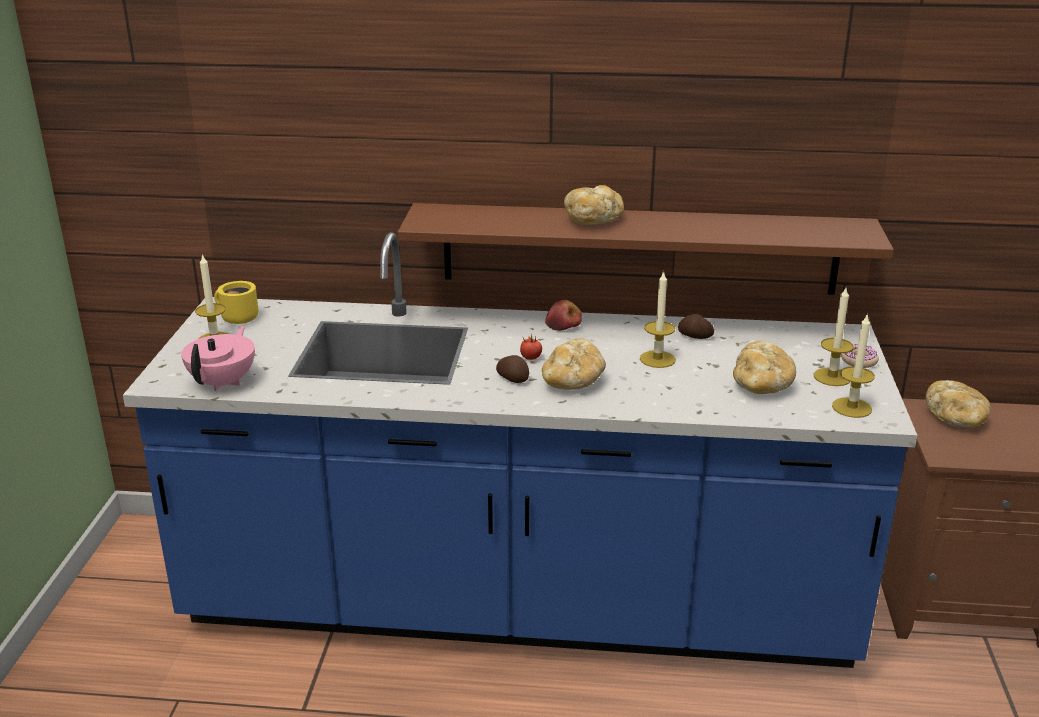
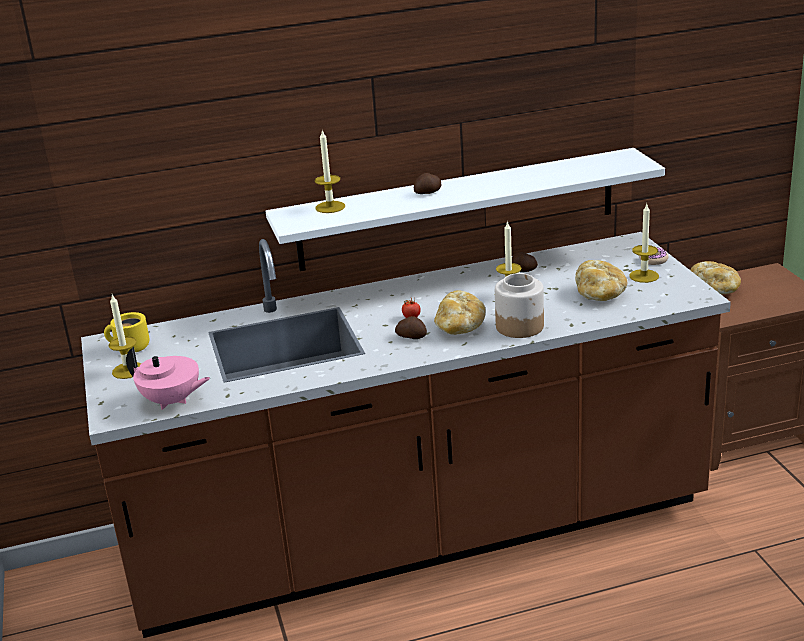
camera: 20 degrees left, 0 degrees up
blue counter [123,232,917,668] -> brown counter [81,232,731,638]
pink teapot [181,326,255,391] -> pink teapot turned 120 degrees clockwise [126,347,210,410]
brown shelf [398,203,894,295] -> white shelf [266,148,665,271]
apple [545,300,582,331] -> none
bread [564,185,624,225] -> potato [414,173,441,194]
candle [832,313,875,418] -> candle moved to [315,130,345,213]
none -> jar [495,273,544,338]

